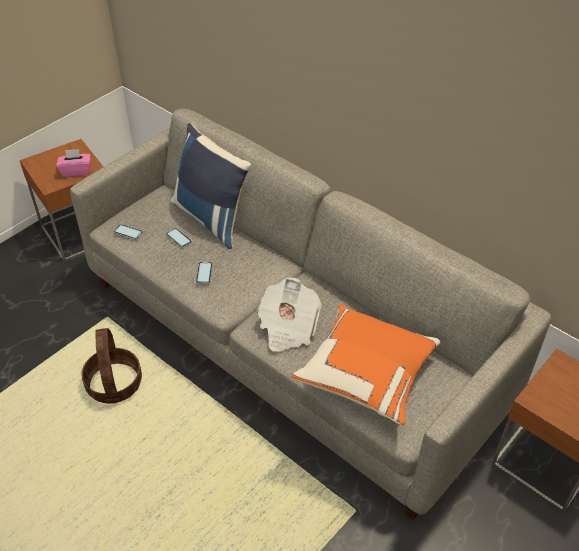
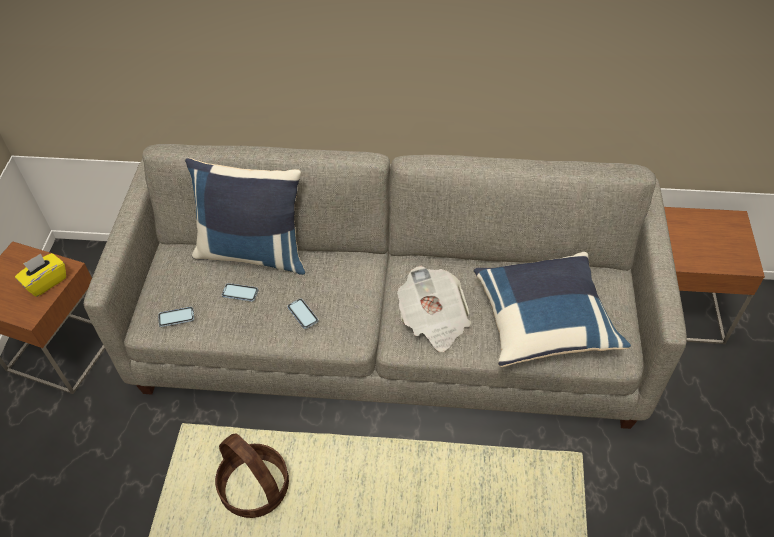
camera: 35 degrees left, 5 degrees up
pink tissue box [56,149,91,178] -> yellow tissue box [15,253,66,297]
orange pillow [291,304,440,426] -> blue pillow [474,252,631,367]

